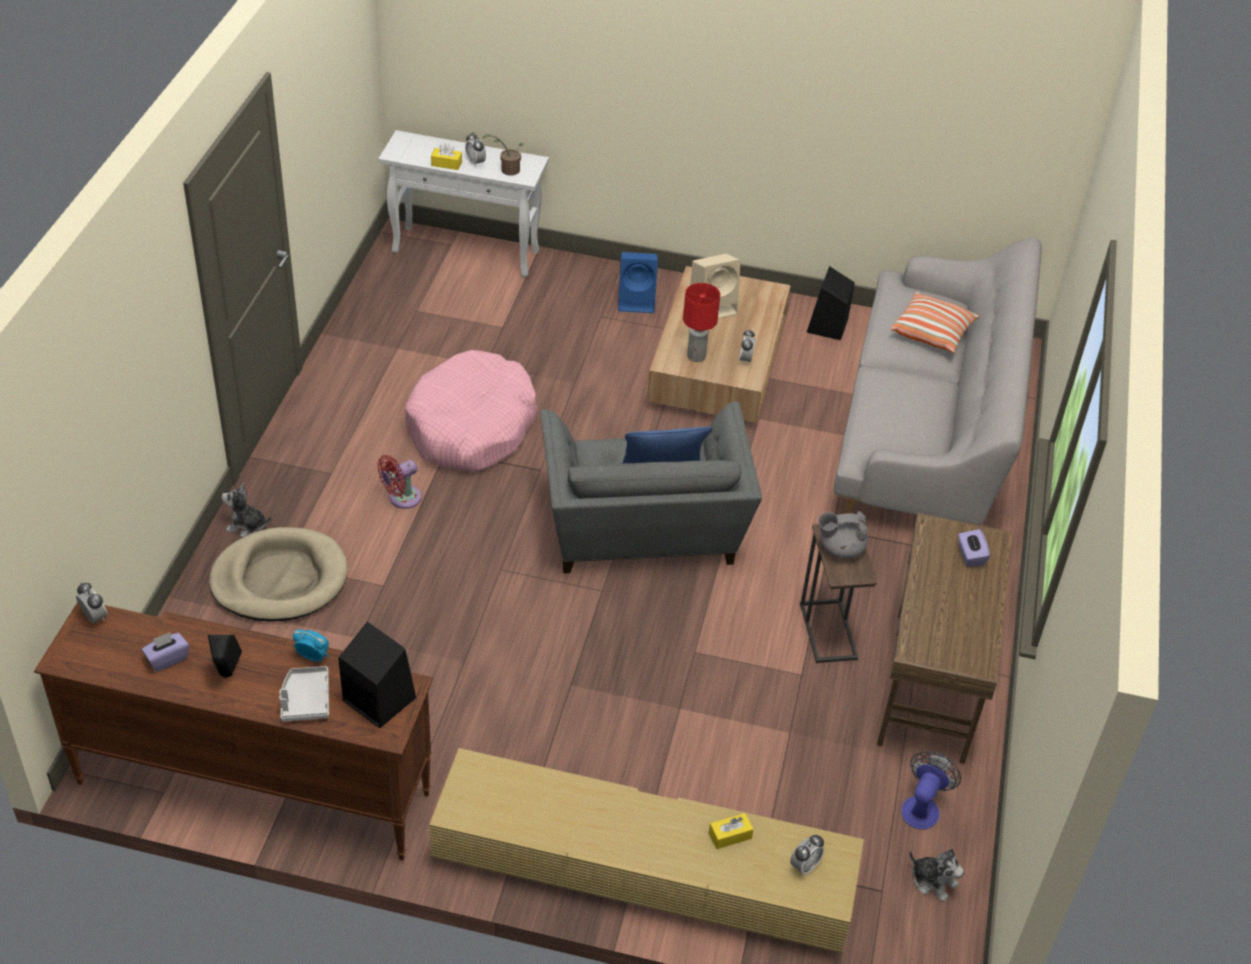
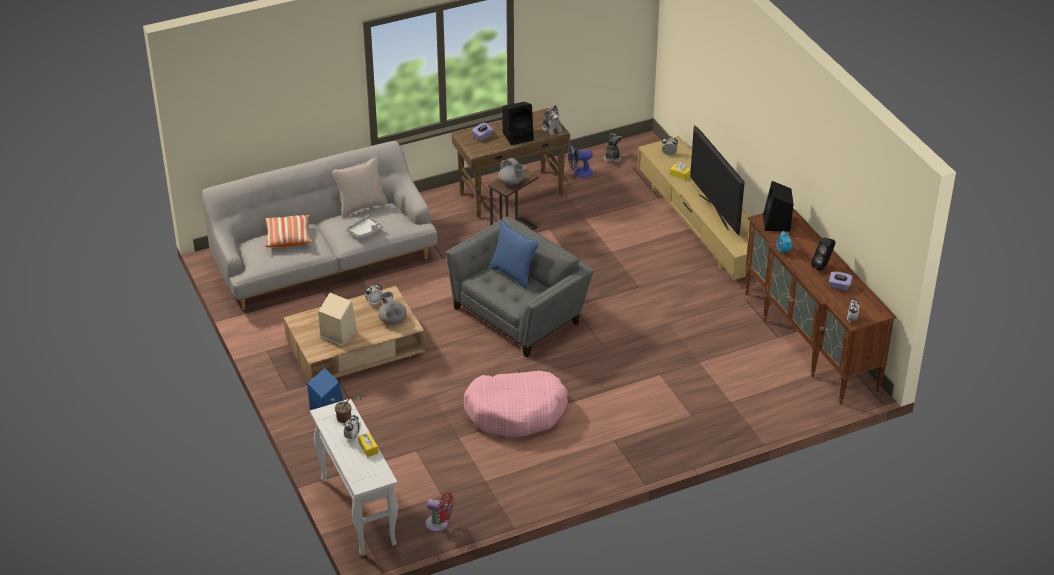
camera: 125 degrees left, 5 degrees down
beige dog bed [209,527,348,622] -> none
plush toy [221,483,271,537] -> plush toy moved to [542,105,563,136]
grey tray [279,666,329,721] -> grey tray moved to [347,216,383,238]
red fan [377,455,422,509] -> red fan moved to [425,492,454,532]
red table lamp [683,283,720,362] -> grey teapot [378,292,407,325]
black speaker [807,266,855,340] -> black speaker moved to [502,102,534,145]
none -> beige pillow [332,157,387,218]
none -> television [690,125,745,235]

